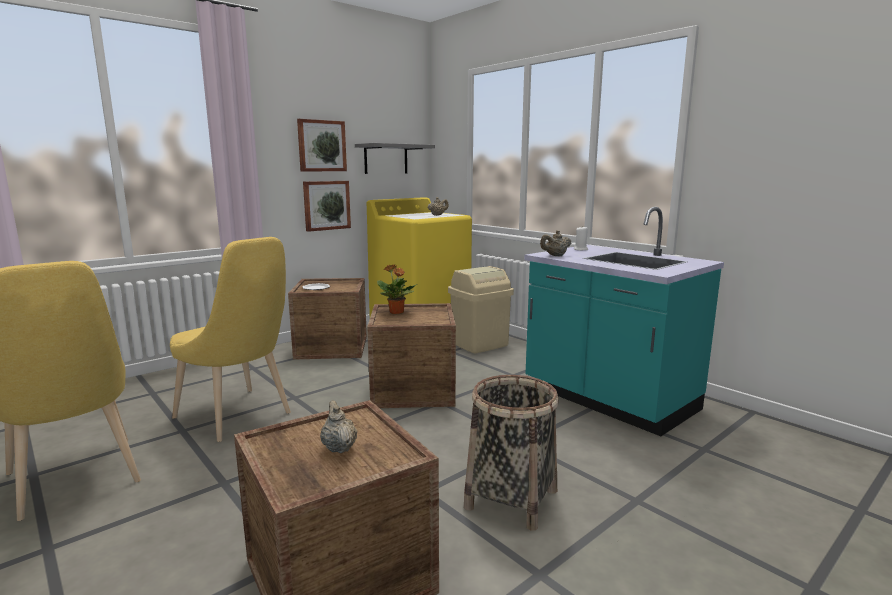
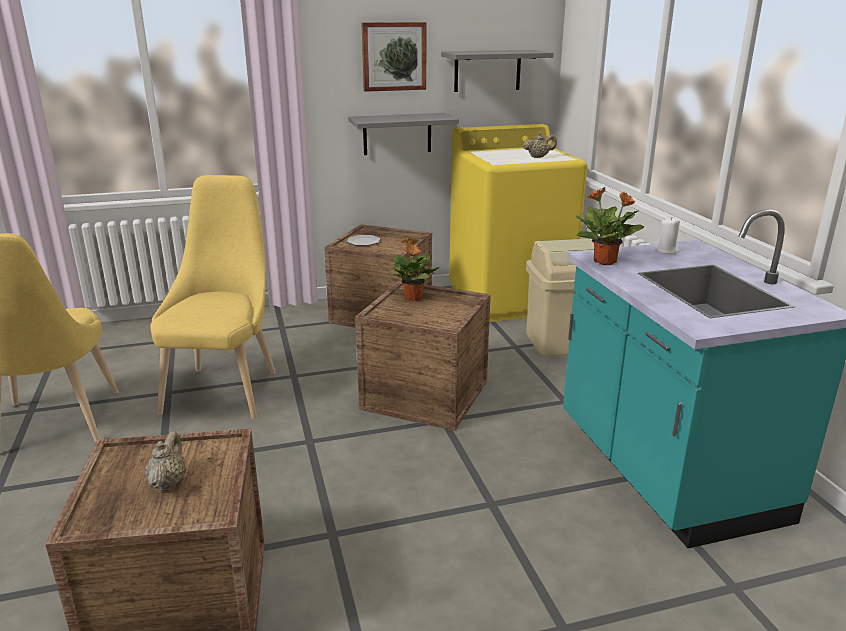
camera: 25 degrees right, 10 degrees up
yellow chair [170,237,291,442] -> yellow chair turned 150 degrees counterclockwise [150,175,276,419]
picture [303,181,351,232] -> grey shelf [348,113,459,155]
basket [464,375,559,531] -> none
beige teapot [540,230,571,256] -> potted plant [575,187,644,265]

